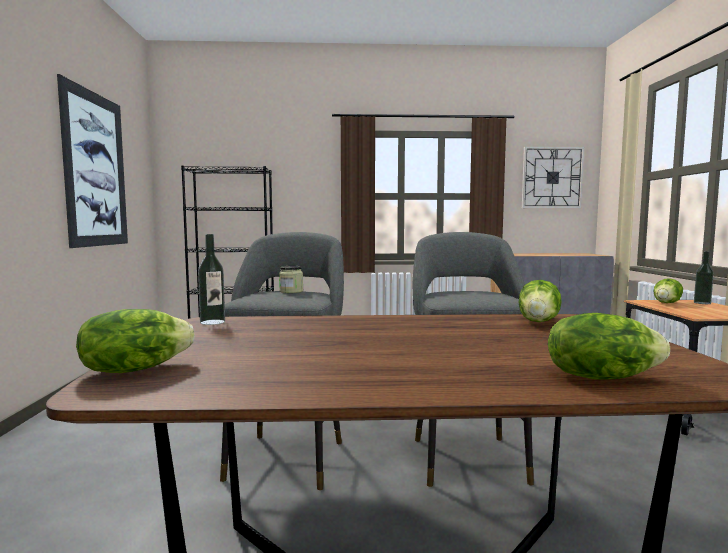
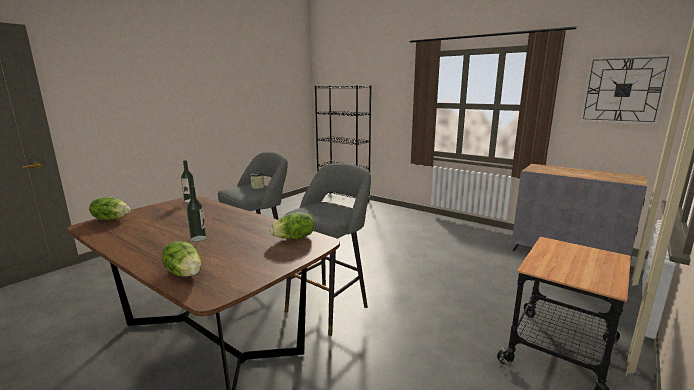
camera: 40 degrees right, 10 degrees up
picture [57,74,128,248] -> none
lettuce [653,278,683,303] -> none
bottle [694,251,714,304] -> bottle moved to [186,186,206,242]

